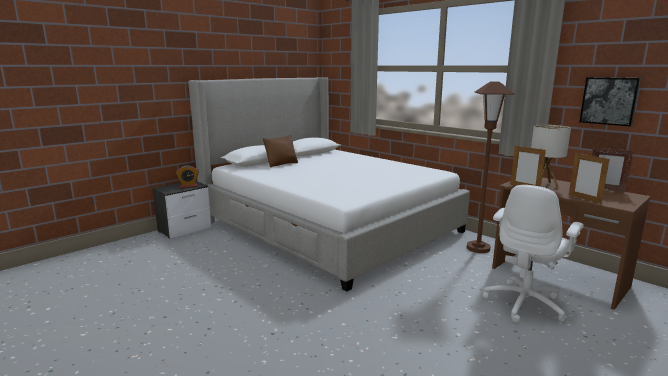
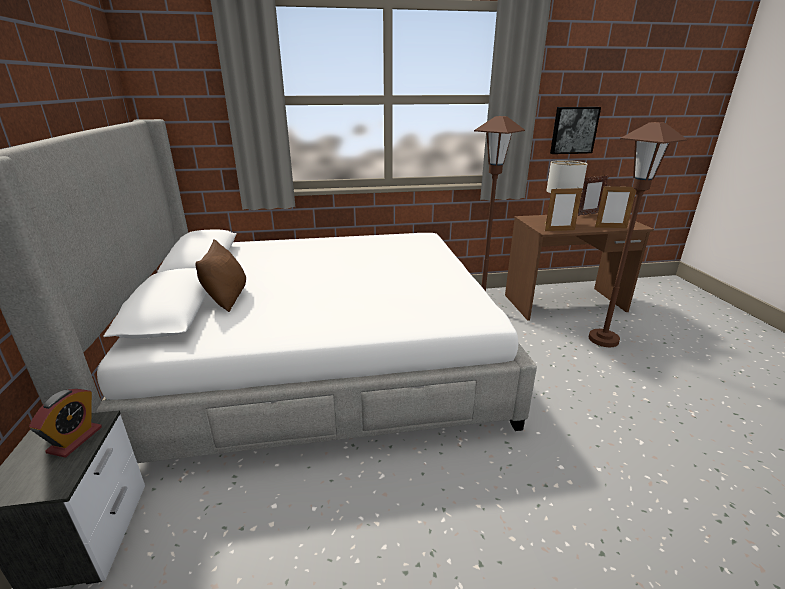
camera: 55 degrees left, 10 degrees up
white office chair [483,185,584,323] -> brown floor lamp [589,122,687,347]

